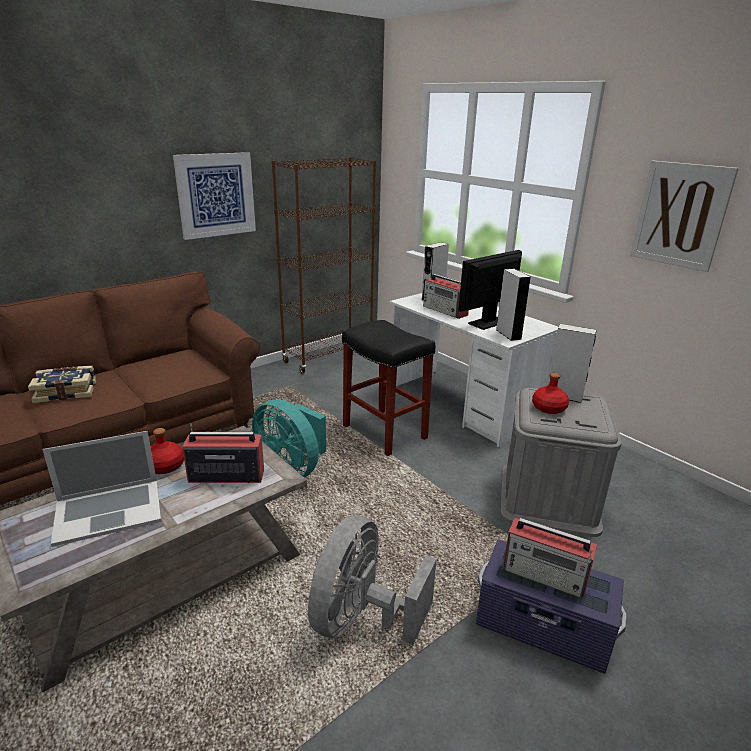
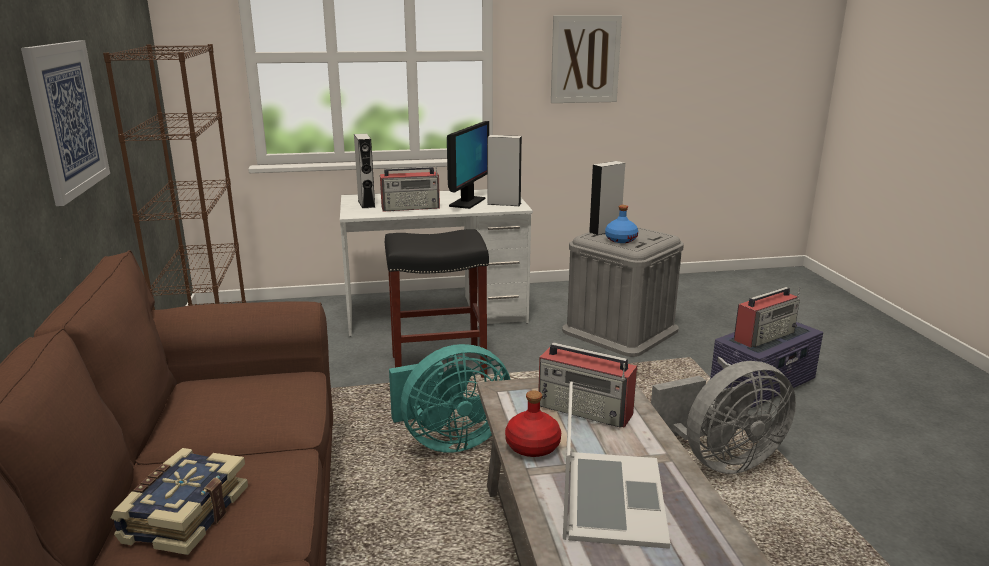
camera: 60 degrees left, 5 degrees down
radio [182,423,264,483] -> radio turned 90 degrees counterclockwise [538,342,637,428]
grey fan [308,515,437,645] -> grey fan turned 75 degrees counterclockwise [651,361,796,474]
monitor [458,250,522,330] -> monitor turned 150 degrees counterclockwise [447,121,489,209]
red bottle [532,373,569,414] -> blue bottle [605,205,638,243]

